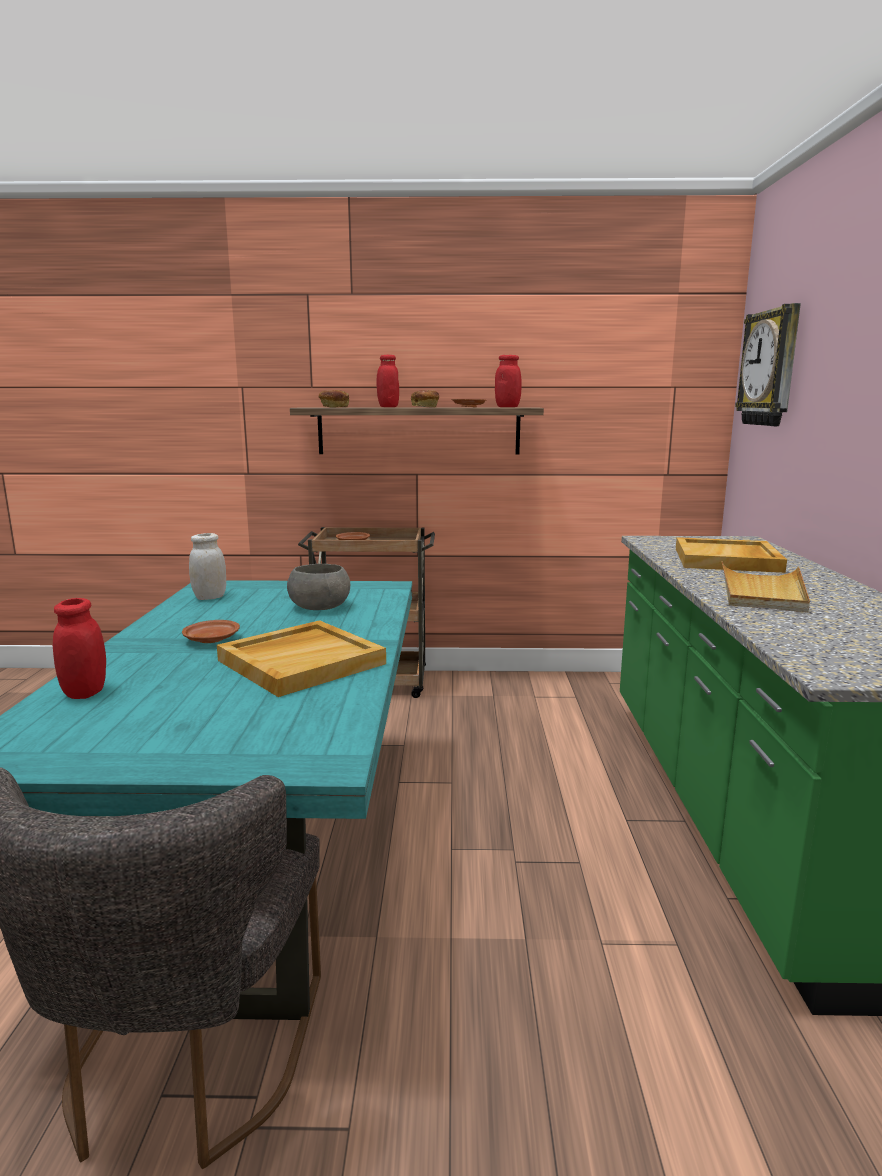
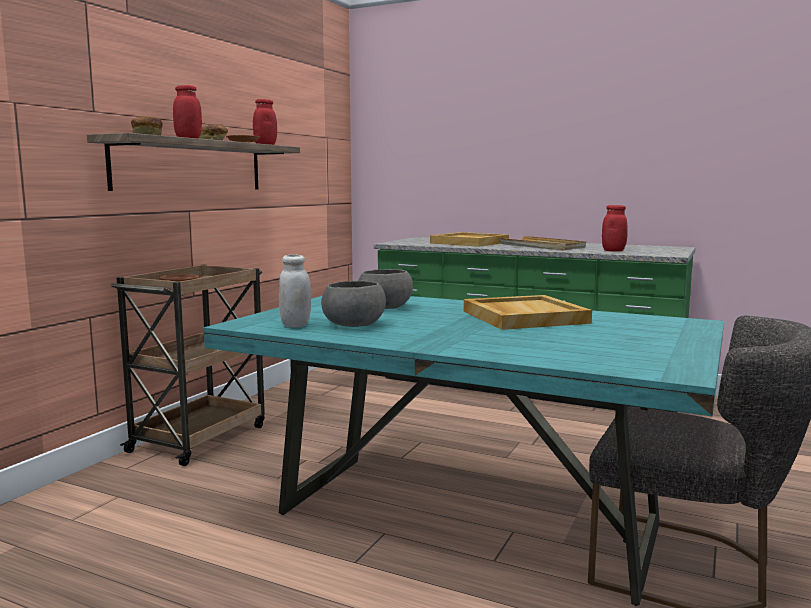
camera: 65 degrees left, 5 degrees down
red jar [53,598,106,699] -> red jar moved to [602,205,628,252]
brown plate [182,620,240,643] -> none
wall clock [735,303,801,426] -> none
none -> grey bowl [321,281,386,327]

